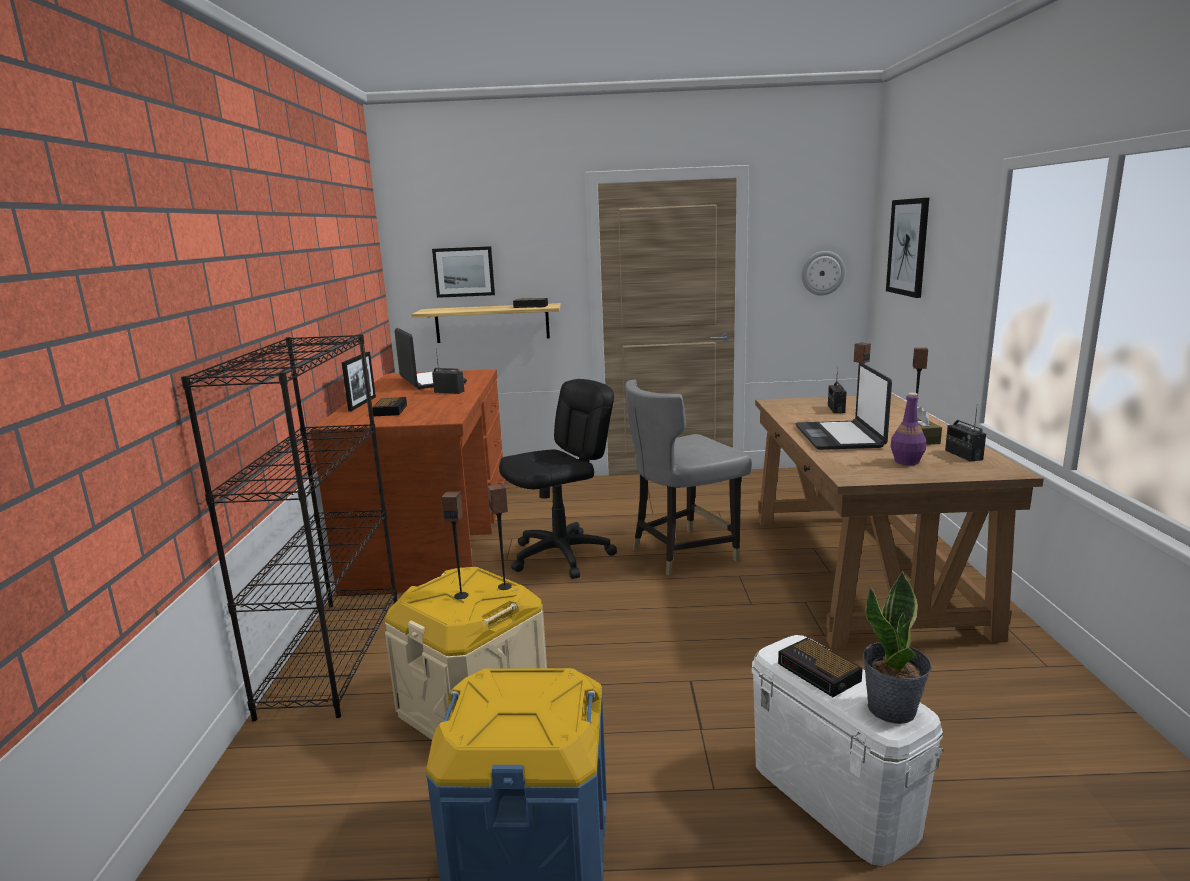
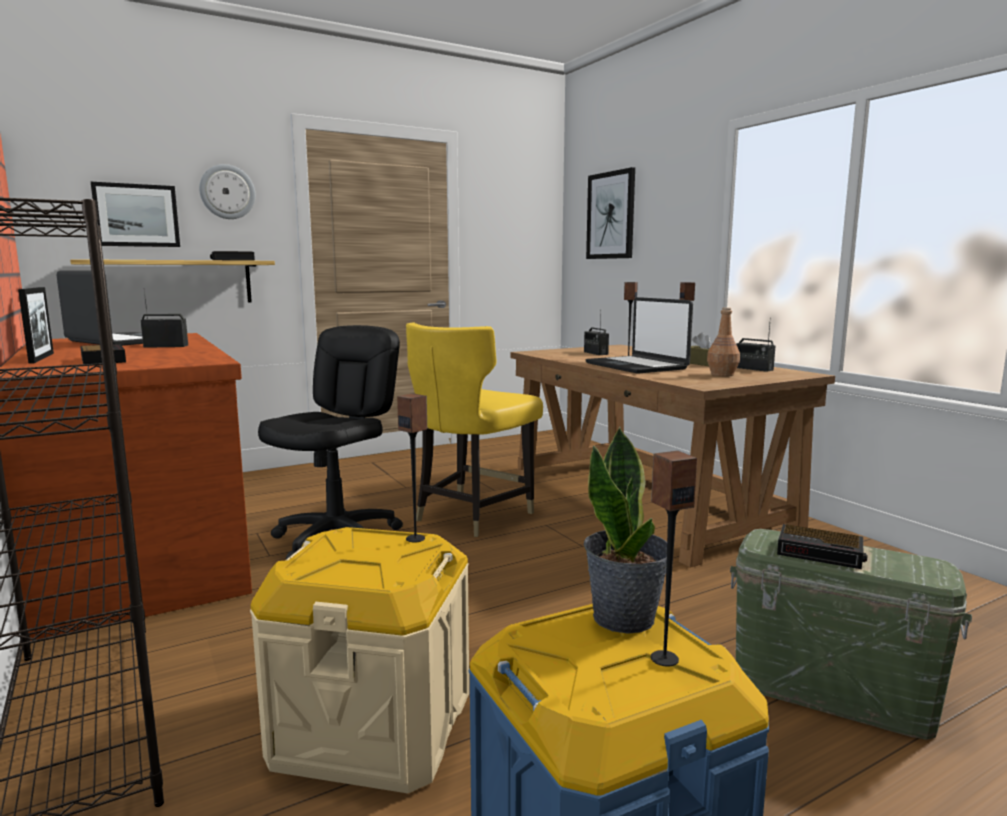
camera: 30 degrees left, 5 degrees down
speaker [441,492,468,599] -> speaker moved to [651,451,697,667]
grey chair [625,379,752,576] -> yellow chair [406,322,543,537]
white storage box [752,635,944,866] -> green storage box [730,529,972,740]
wall clock [801,251,845,296] -> wall clock moved to [199,164,255,219]
potted plant [862,571,932,724] -> potted plant moved to [584,427,667,634]
purple bottle [891,393,926,465] -> brown bottle [707,307,740,376]

